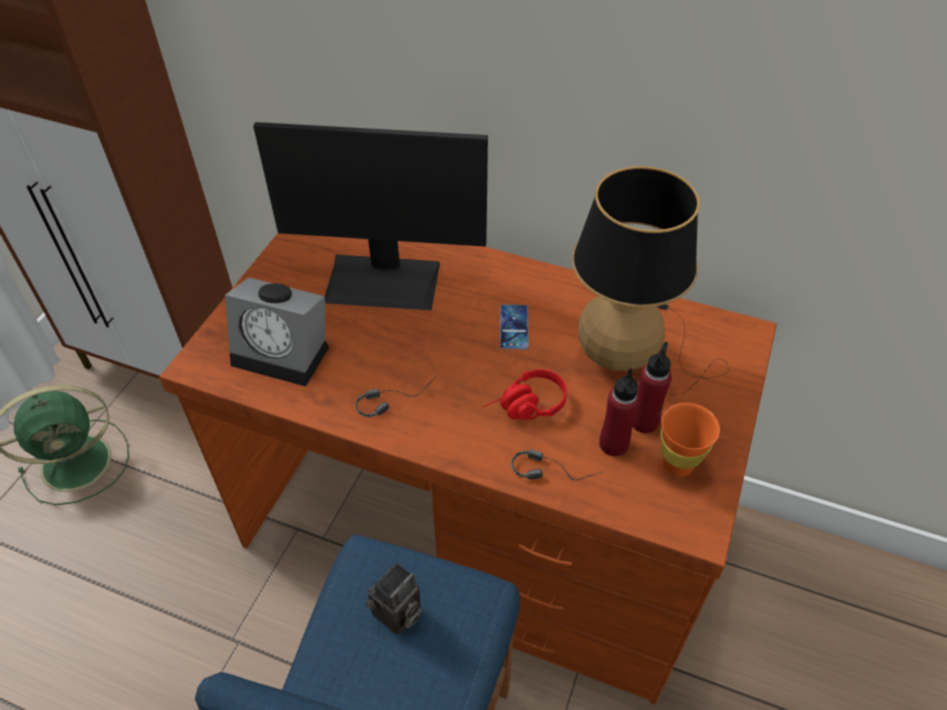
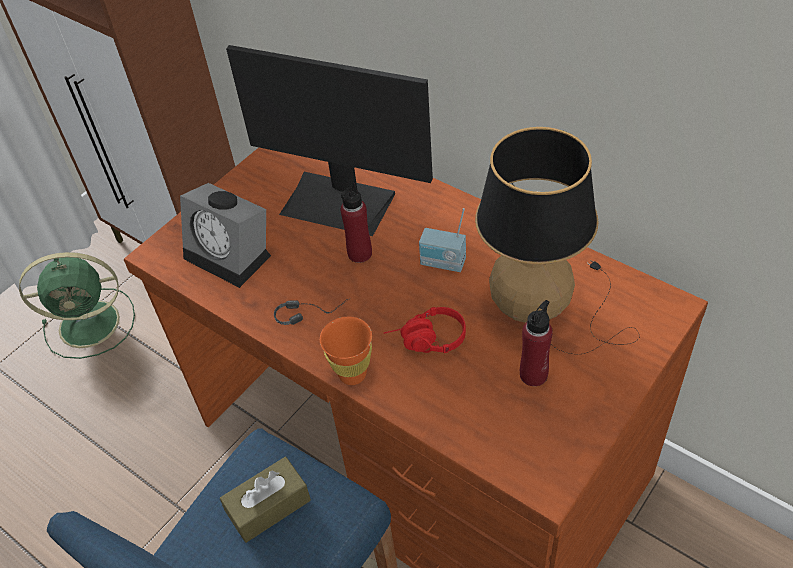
camera: 20 degrees right, 0 degrees up
camera [365,563,422,635] -> brown tissue box [220,457,311,543]
phone [500,305,529,349] -> radio [419,208,466,272]
headphones [511,450,603,481] -> none
red bottle [599,368,640,456] -> red bottle moved to [340,182,372,263]
orange cup [660,403,720,477] -> orange cup moved to [320,317,372,385]

